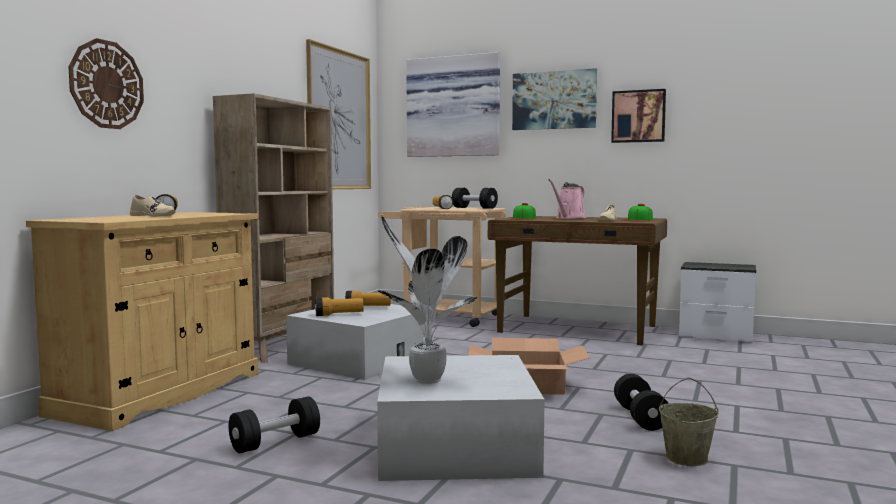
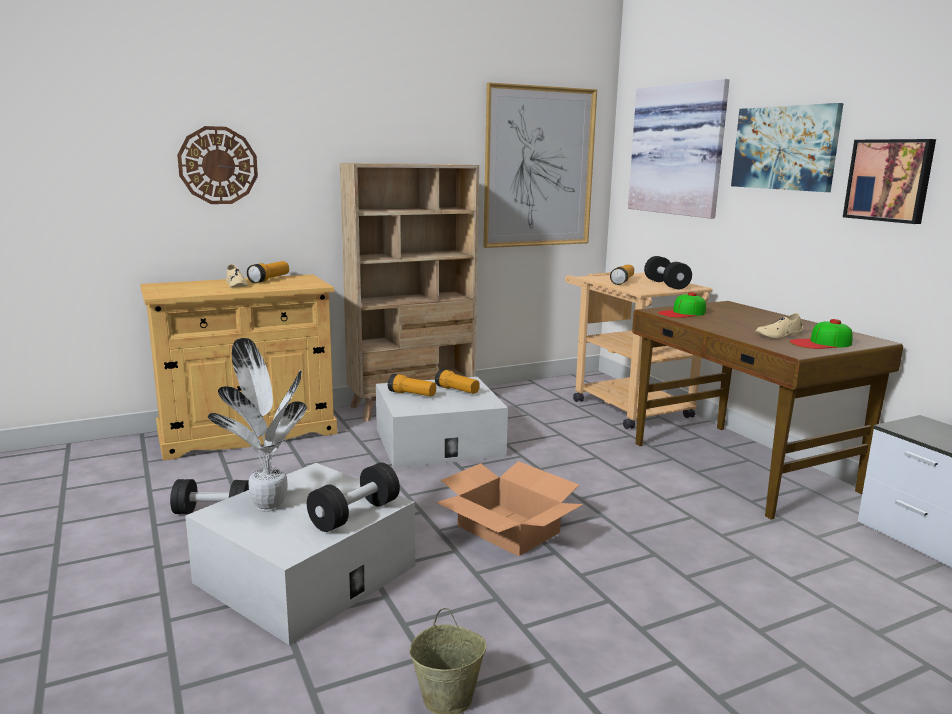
camera: 40 degrees right, 10 degrees up
pink watering can [548,179,587,219] -> none
black dumbbell [614,374,668,431] -> black dumbbell moved to [307,463,400,532]

